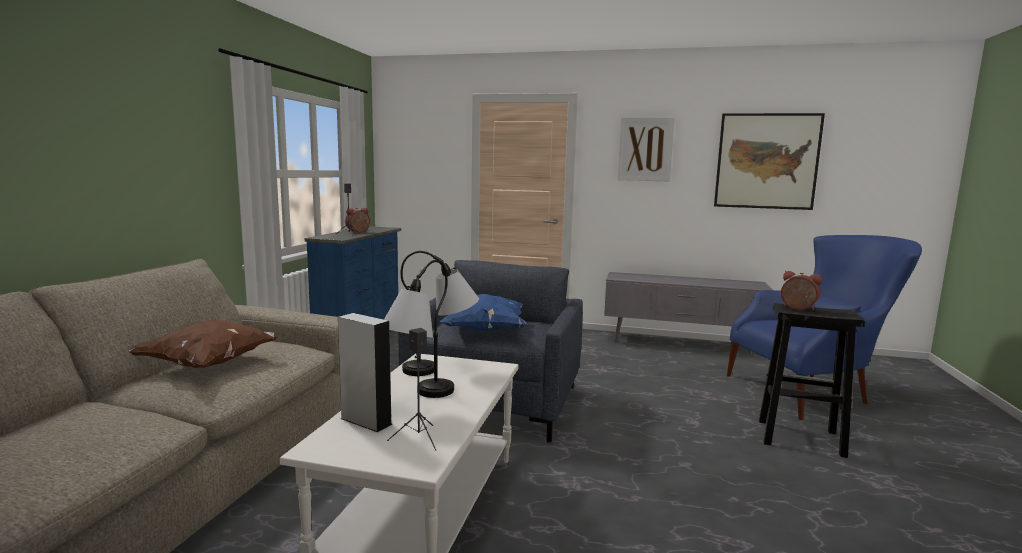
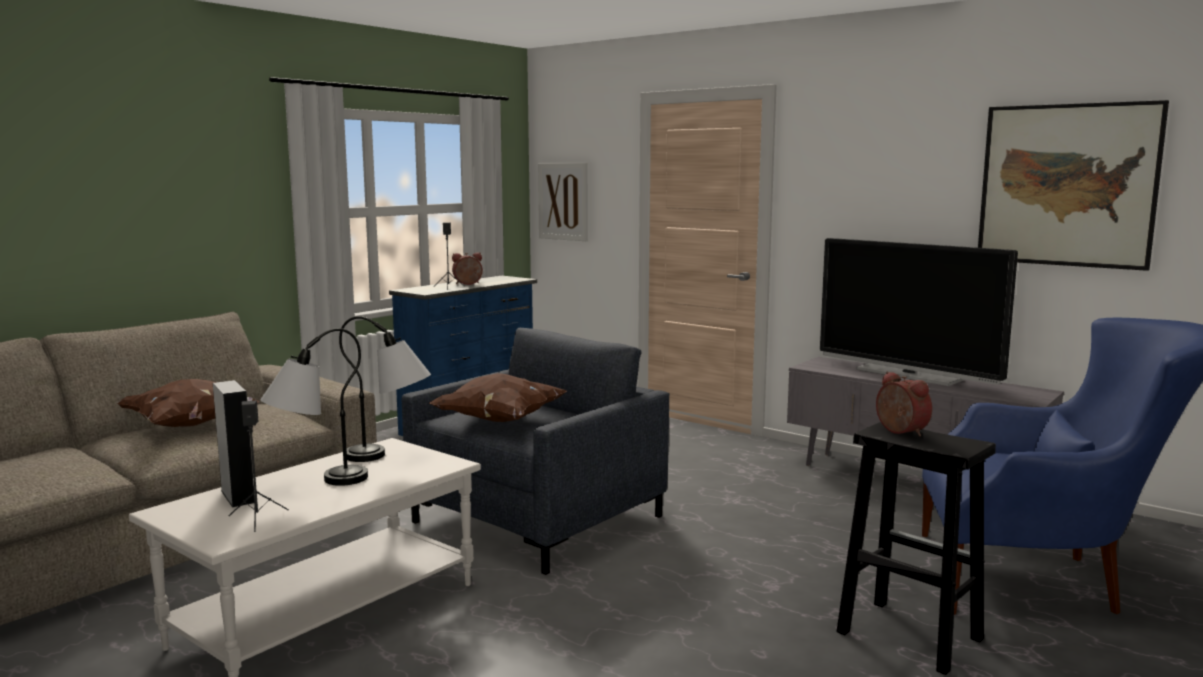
camera: 25 degrees right, 0 degrees up
blue pillow [440,294,527,332] -> brown pillow [429,373,567,422]
picture [618,117,675,182] -> picture moved to [538,163,588,241]
none -> television [820,238,1018,386]

